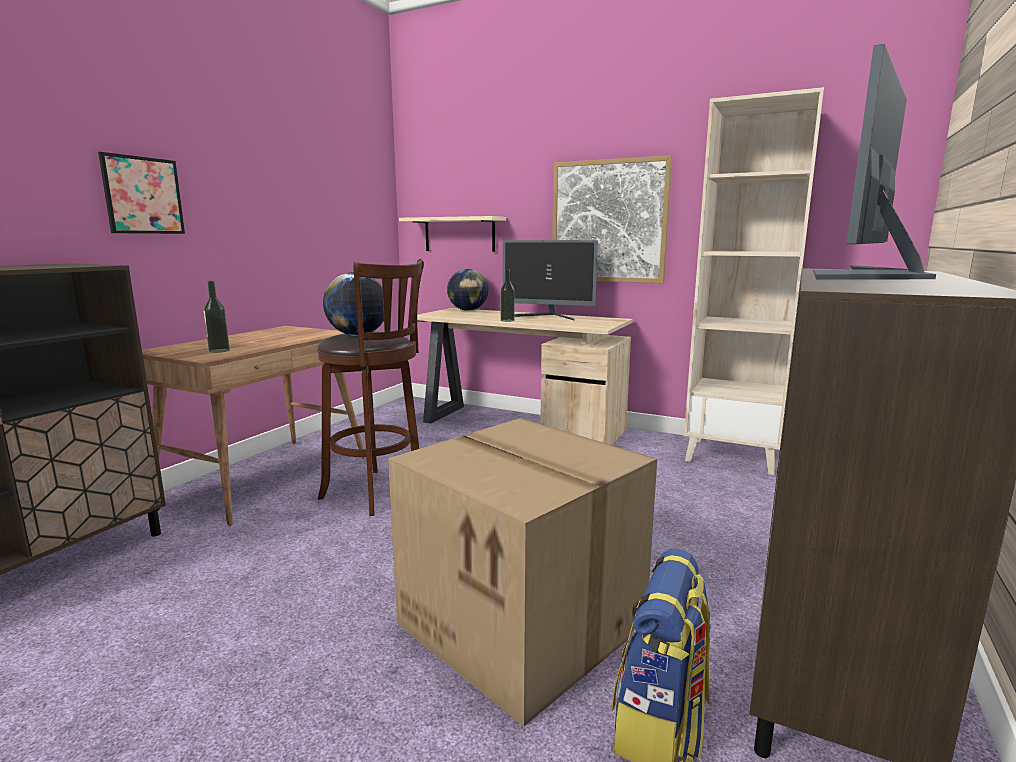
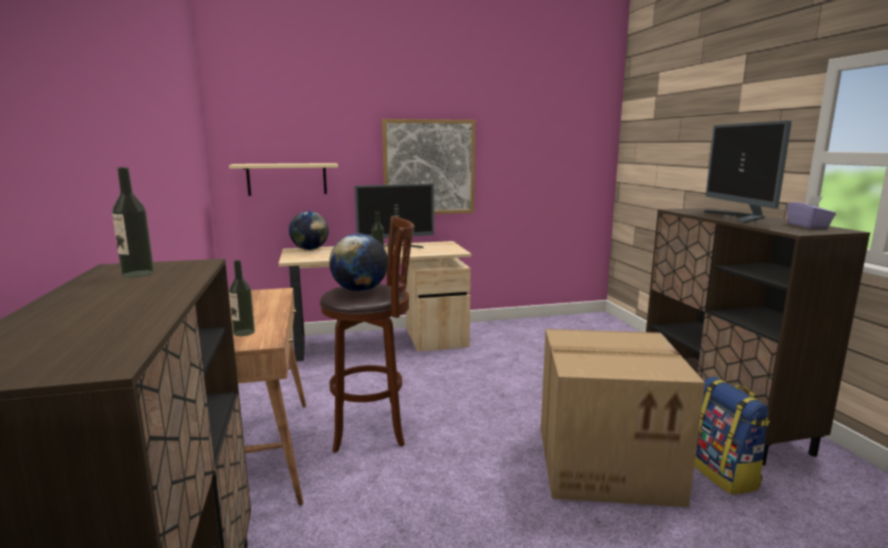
camera: 40 degrees left, 0 degrees up
picture [98,152,185,234] -> none
beige bookcase [684,87,824,475] -> none
none -> bottle [112,167,154,278]
none -> purple tissue box [787,195,836,228]

